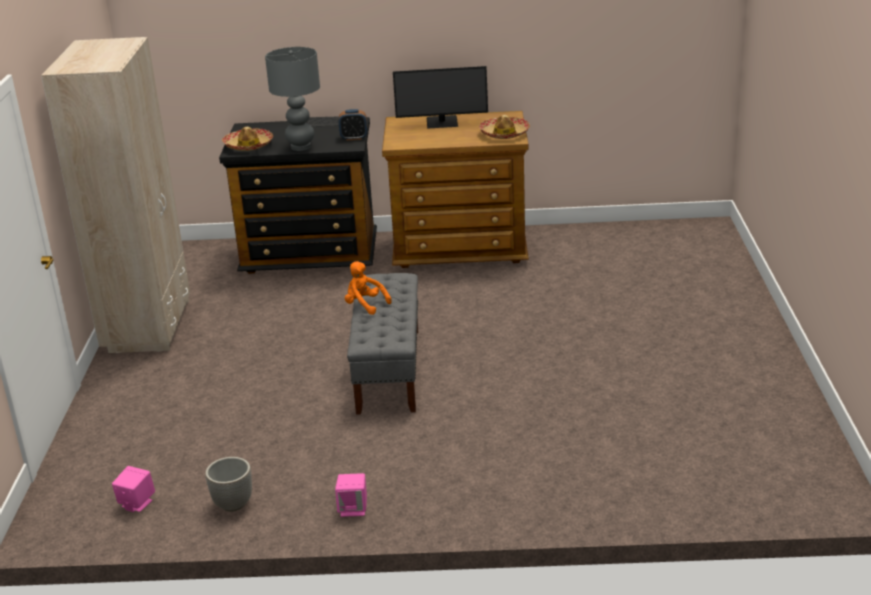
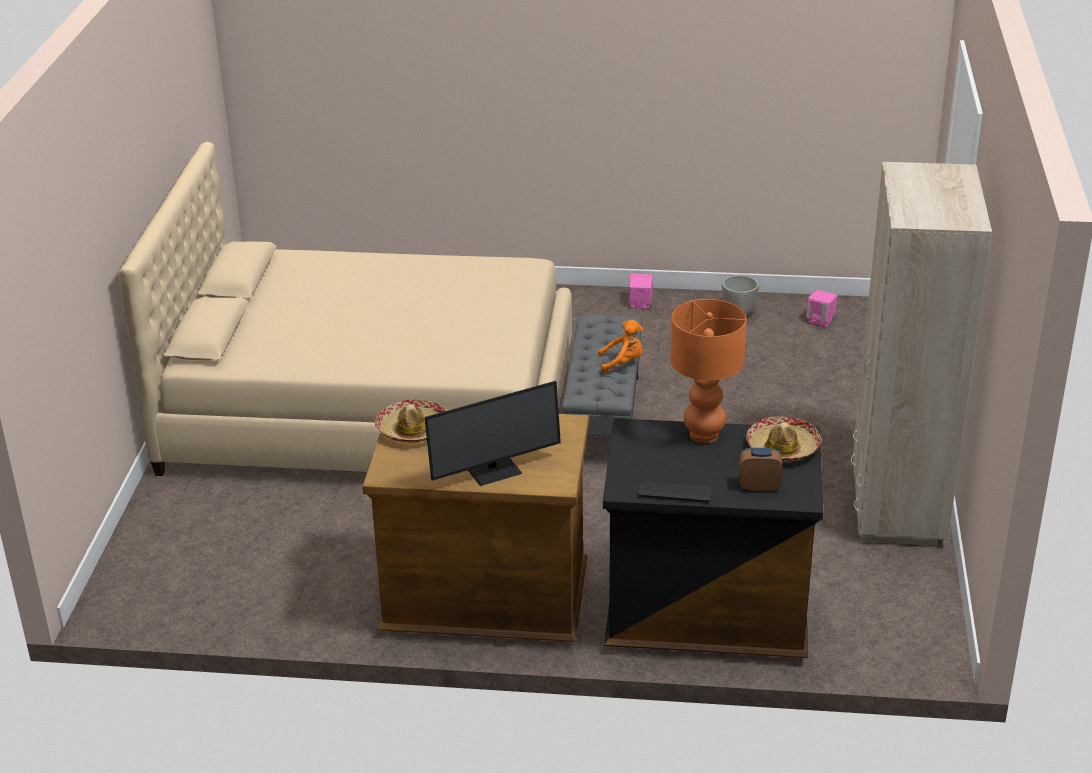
camera: 175 degrees left, 5 degrees up
grey table lamp [265,47,320,151] -> orange table lamp [670,299,747,443]
alarm clock [339,109,367,141] -> alarm clock moved to [738,448,783,491]
orange plush toy [345,261,392,315] -> orange plush toy turned 45 degrees counterclockwise [598,320,643,373]
monitor [393,66,488,129] -> monitor turned 150 degrees clockwise [424,381,561,486]
none -> beige bed [118,142,572,476]

